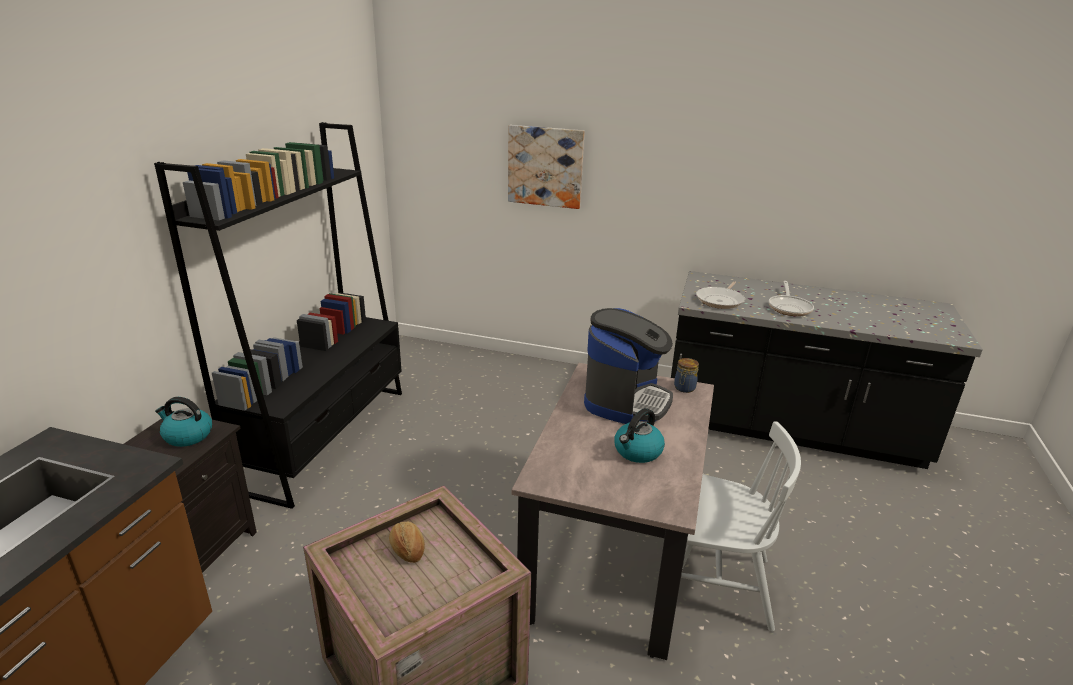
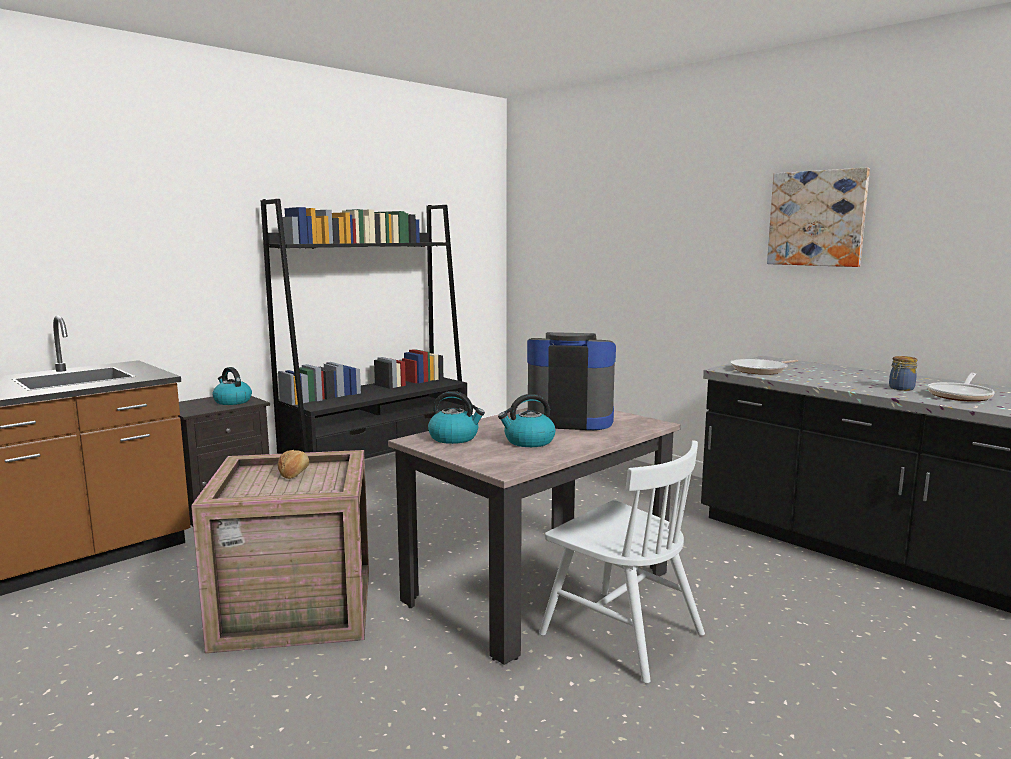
camera: 30 degrees right, 15 degrees down
picture [508,125,585,209] -> picture moved to [767,168,870,267]
coffee machine [584,308,673,424] -> coffee machine turned 135 degrees counterclockwise [527,332,616,430]
jar [674,358,699,393] -> jar moved to [889,356,917,391]
frying pan [769,281,814,316] -> frying pan moved to [927,373,995,402]
none -> kettle [428,391,485,444]

